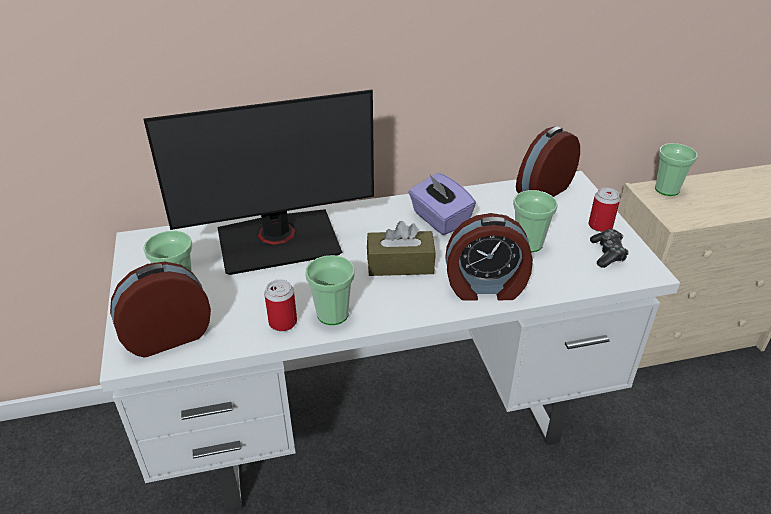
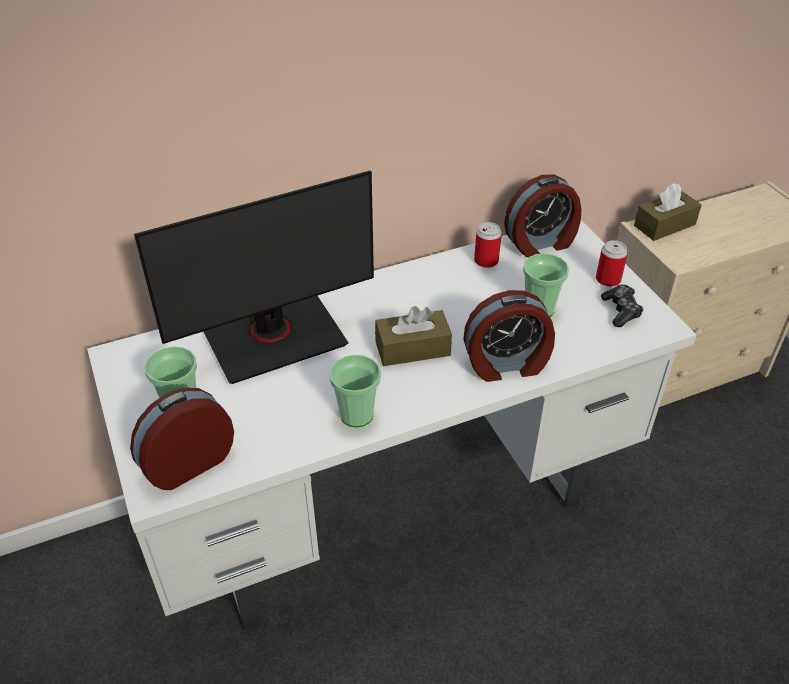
camera: 10 degrees left, 5 degrees up
can [264,280,297,331] -> can moved to [474,222,502,268]
purple tissue box [408,173,476,235] -> none
alarm clock [516,126,580,197] -> alarm clock turned 150 degrees counterclockwise [504,174,581,258]
cup [655,143,698,196] -> brown tissue box [634,183,701,241]

